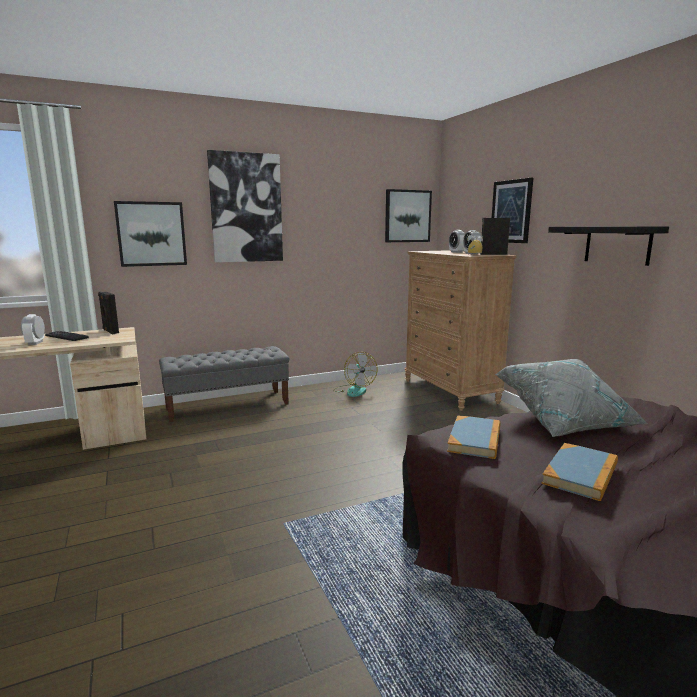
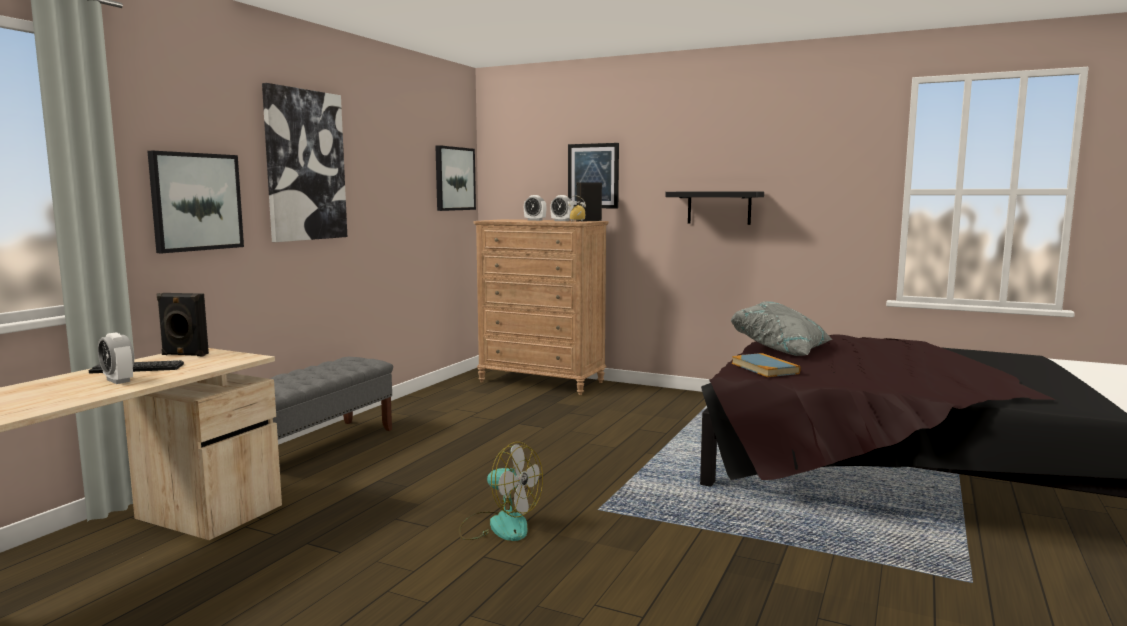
camera: 40 degrees left, 5 degrees down
fan [333,352,378,397] -> fan moved to [459,442,543,541]
book [542,443,618,501] -> none

